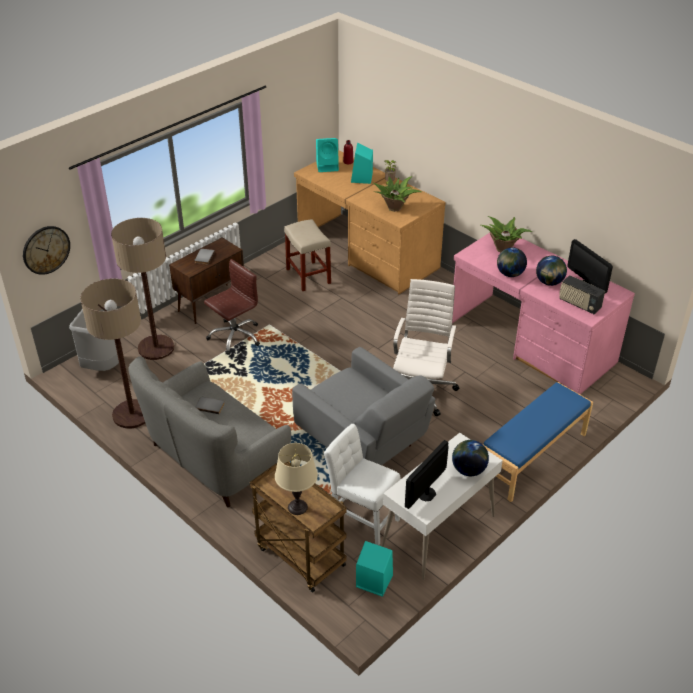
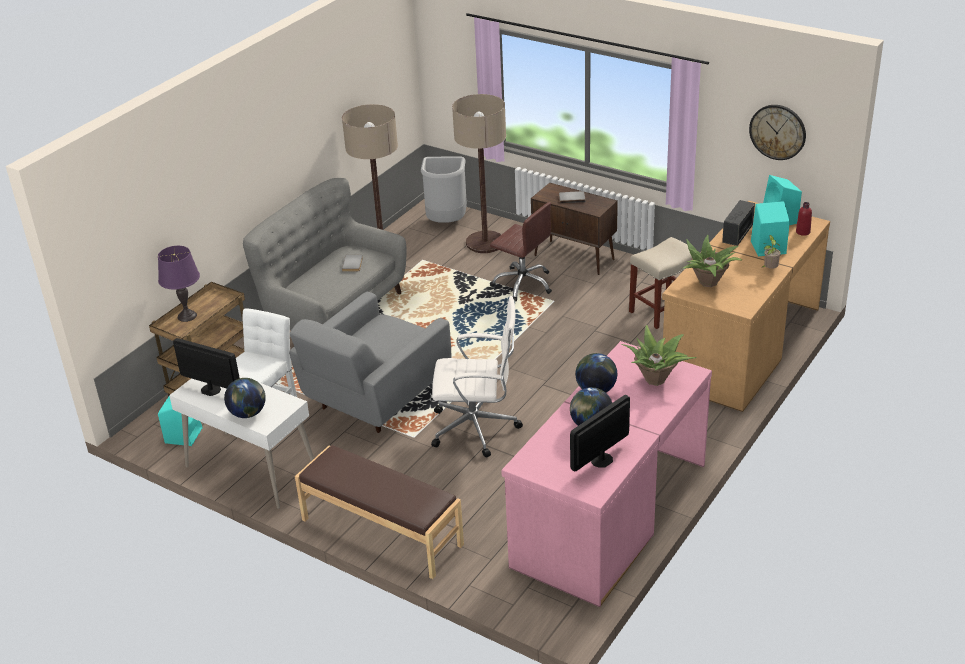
camera: 80 degrees right, 5 degrees down
wall clock [23,226,70,275] -> wall clock moved to [749,105,806,160]
beige table lamp [275,443,318,515] -> purple table lamp [158,246,200,322]
blue bench [483,382,593,502] -> brown bench [295,445,464,579]
radio [559,275,605,314] -> radio moved to [722,200,755,246]

